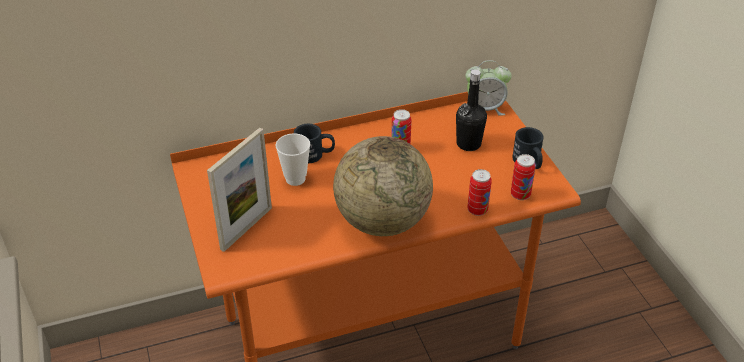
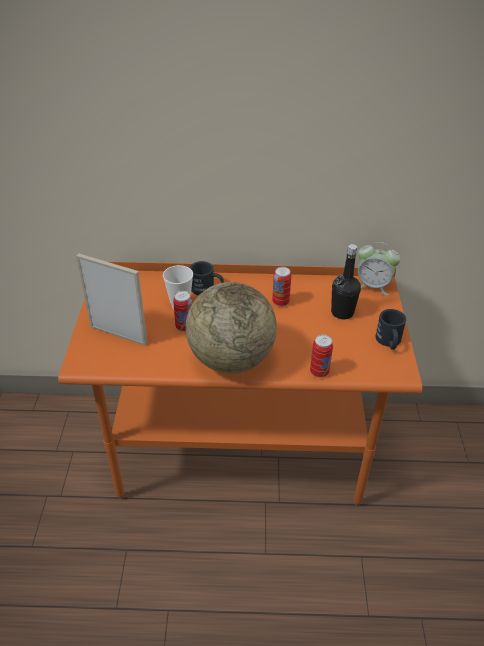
camera: 20 degrees right, 0 degrees up
picture frame [207,128,272,252] -> picture frame turned 120 degrees counterclockwise [76,254,147,346]
can [511,154,536,200] -> can moved to [173,291,192,332]

